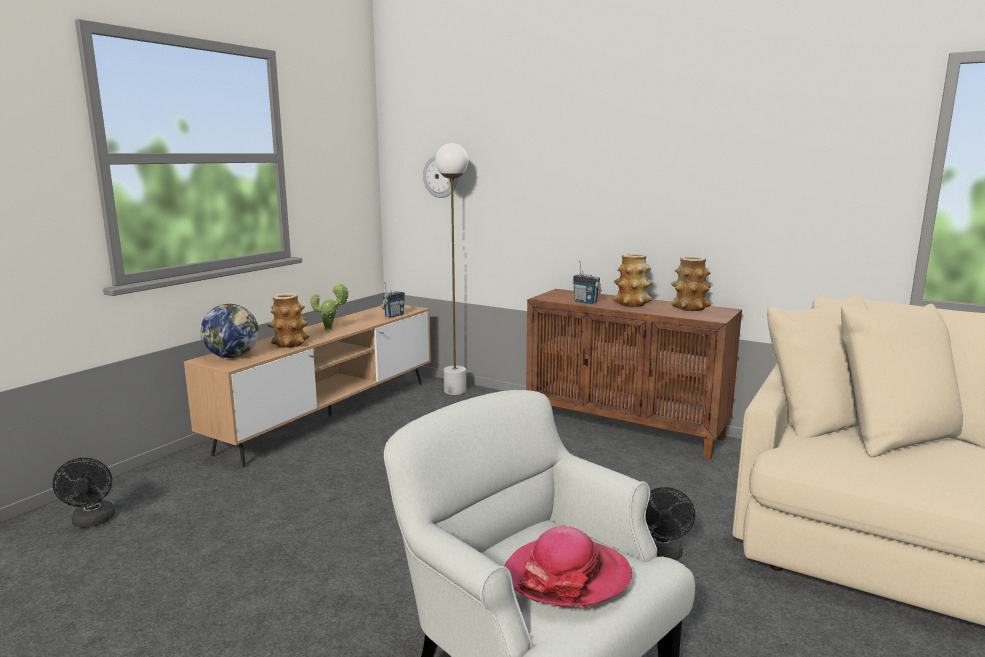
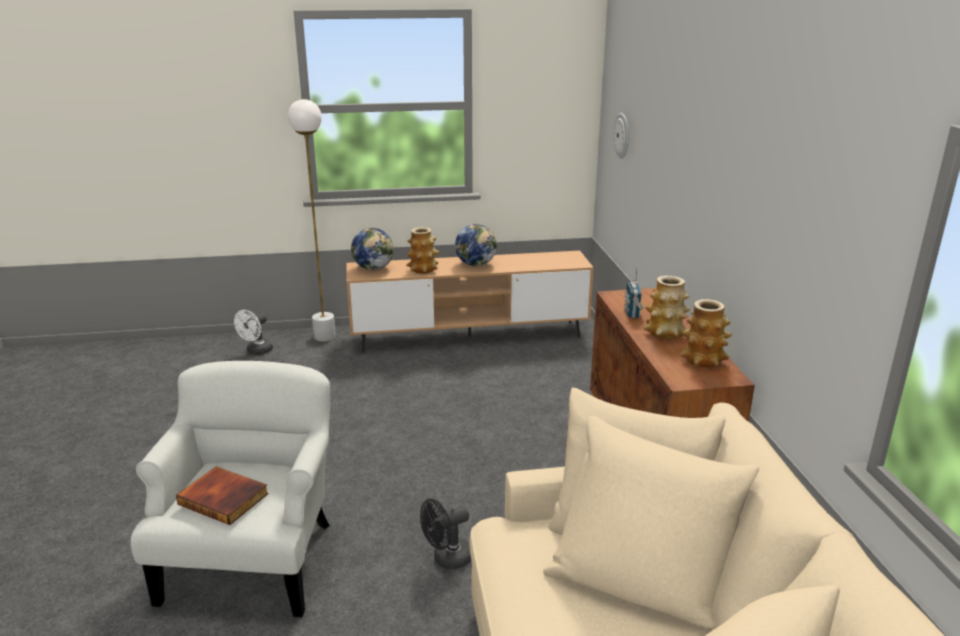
camera: 50 degrees right, 10 degrees up
black fan [53,458,115,528] -> white fan [234,310,273,355]
potted plant [310,283,349,330] -> globe [455,224,497,266]
radio [381,282,405,318] -> none
white floor lamp [435,143,468,395] -> white floor lamp moved to [288,99,336,341]
hat [505,526,632,608] -> book [176,466,269,525]

